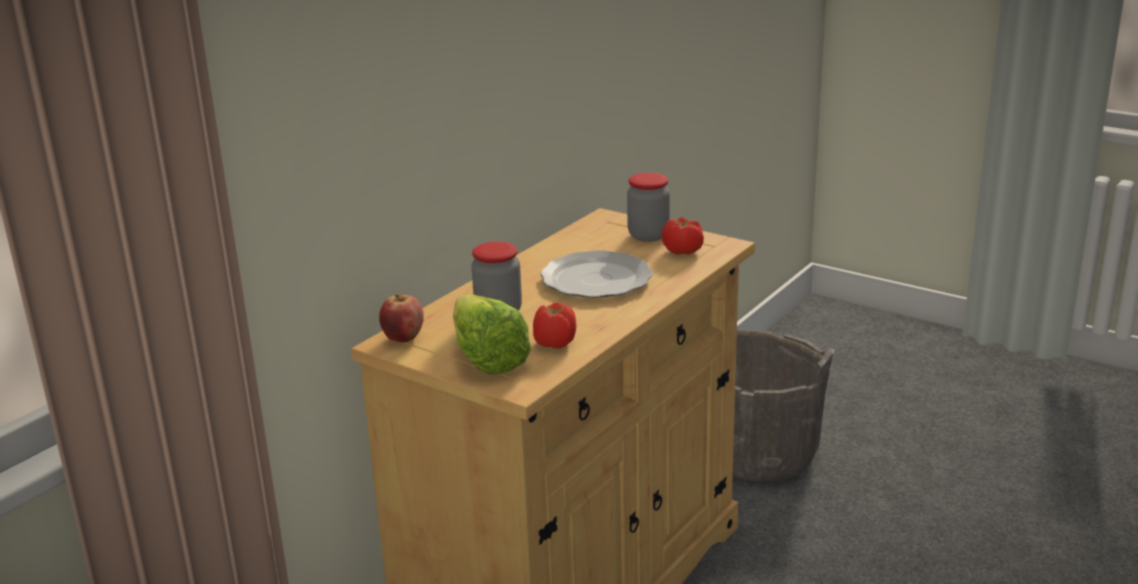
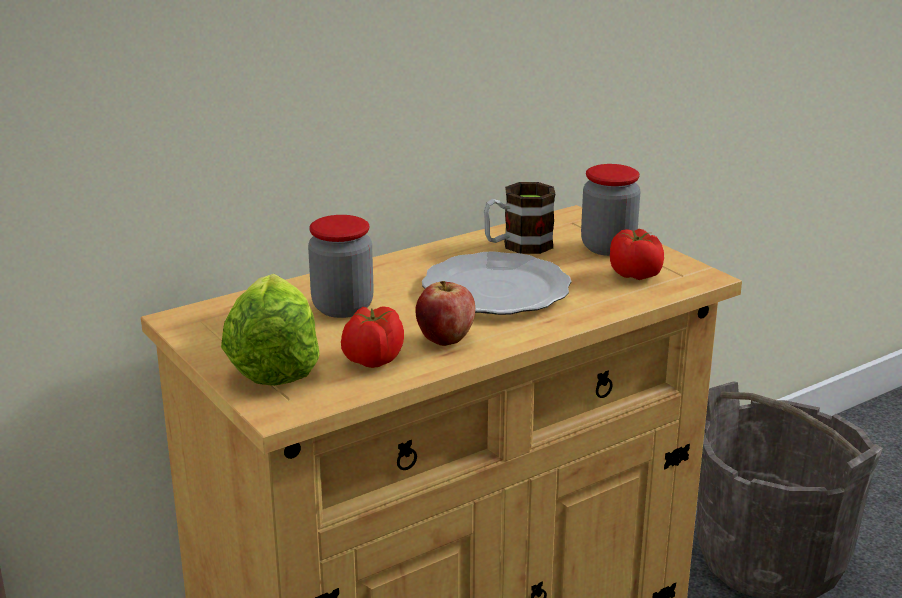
camera: 20 degrees right, 0 degrees up
apple [379,294,424,343] -> apple moved to [415,281,475,346]
none -> mug [484,182,555,254]

